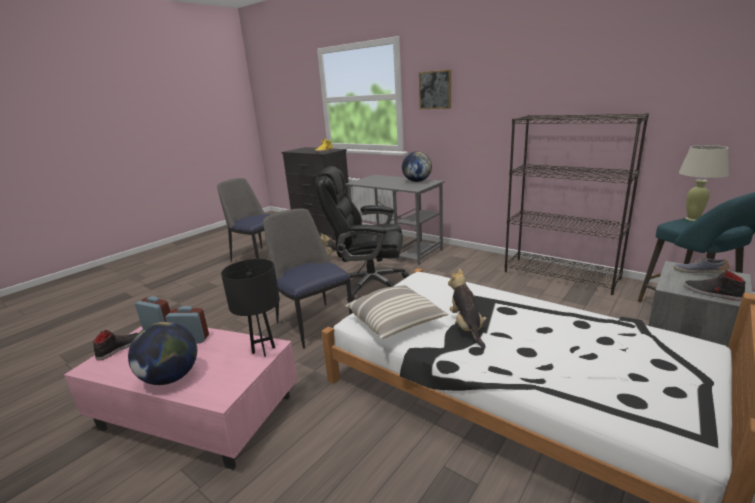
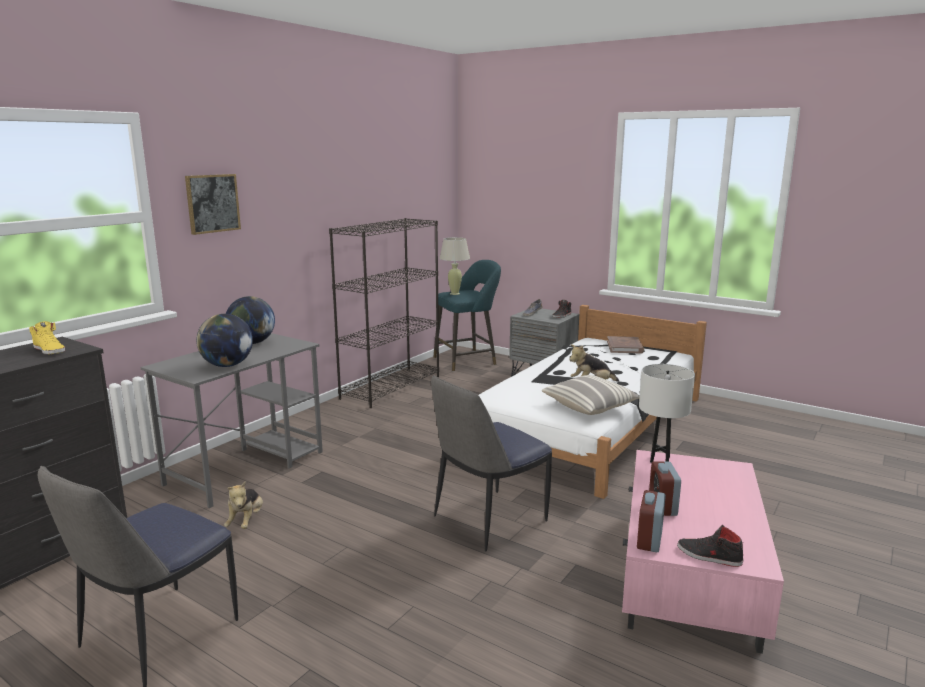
camera: 95 degrees left, 5 degrees down
globe [128,322,197,385] -> globe moved to [196,314,253,367]
black table lamp [221,259,280,357] -> white table lamp [639,364,695,463]
black office chair [316,166,409,301] -> none
none -> brown book [607,336,644,354]

